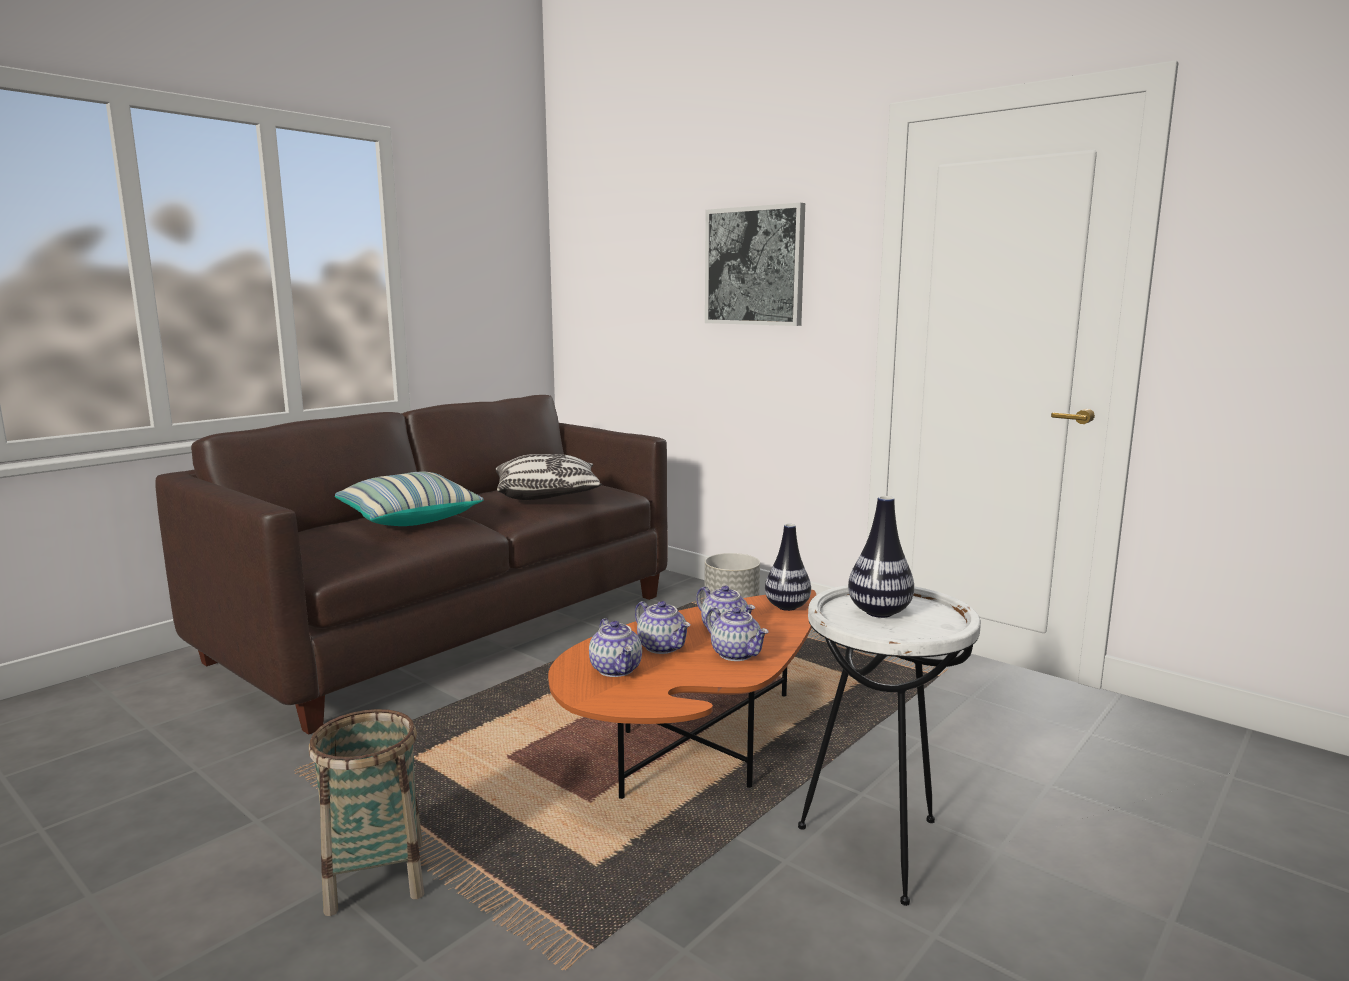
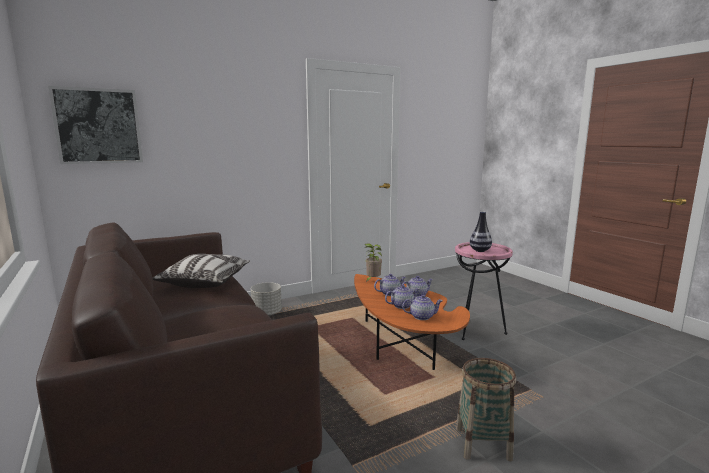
camera: 70 degrees left, 0 degrees up
pillow [335,472,483,526] -> none
picture [705,203,805,326] -> picture moved to [48,86,143,164]
vase [765,524,811,611] -> potted plant [365,243,382,283]
white side table [798,585,981,906] -> pink side table [455,242,513,340]

